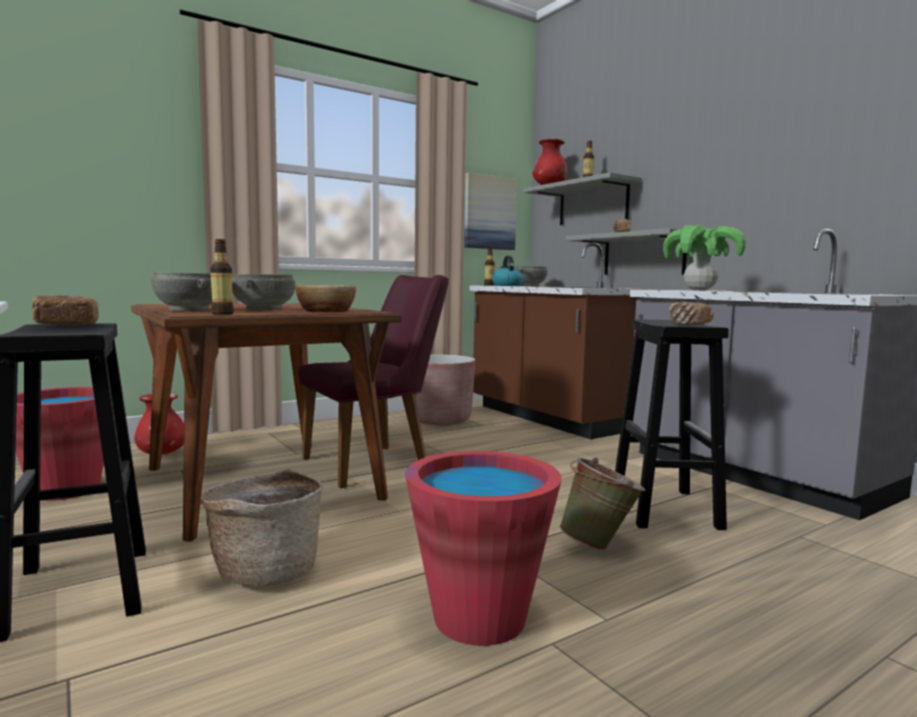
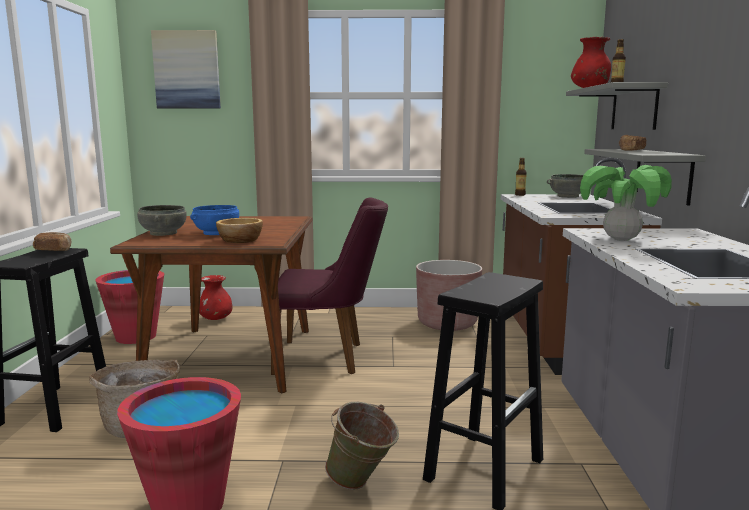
camera: 35 degrees right, 5 degrees up
bottle [210,239,234,315] -> none
grey bowl [232,274,295,310] -> blue bowl [190,205,239,235]
picture [464,172,517,250] -> picture moved to [151,30,221,108]
kettle [492,256,524,286] -> none
bread [669,302,714,324] -> none

